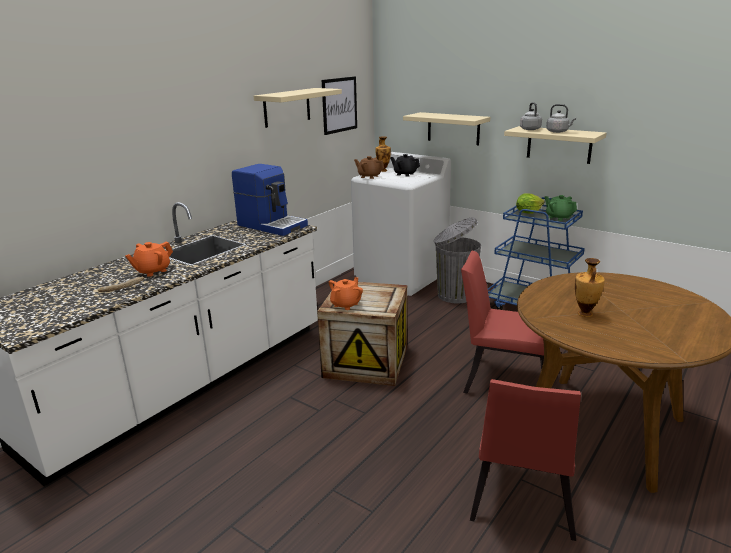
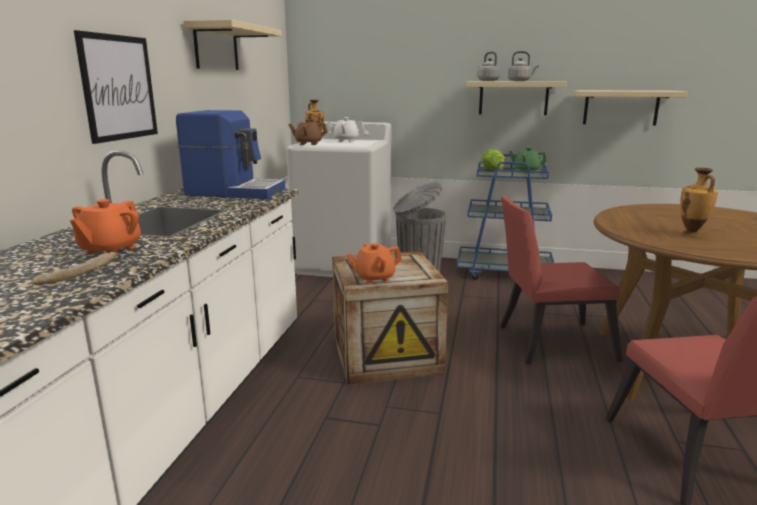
camera: 25 degrees left, 5 degrees down
picture [322,76,357,135] -> picture moved to [74,30,158,144]
orange teapot [329,277,363,310] -> orange teapot turned 120 degrees counterclockwise [346,243,402,284]
black teapot [390,154,420,177] -> white teapot [327,117,365,142]
beige shelf [403,112,490,145] -> beige shelf moved to [573,90,688,126]

